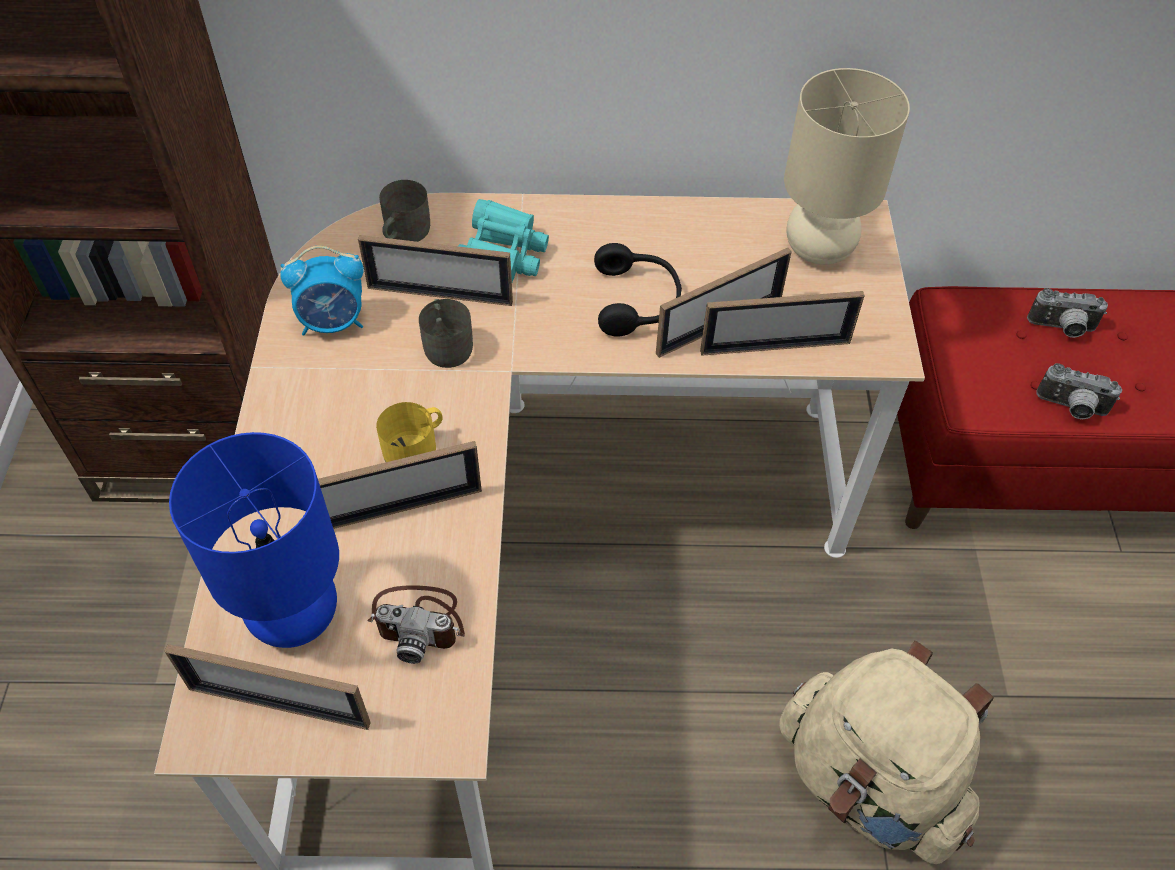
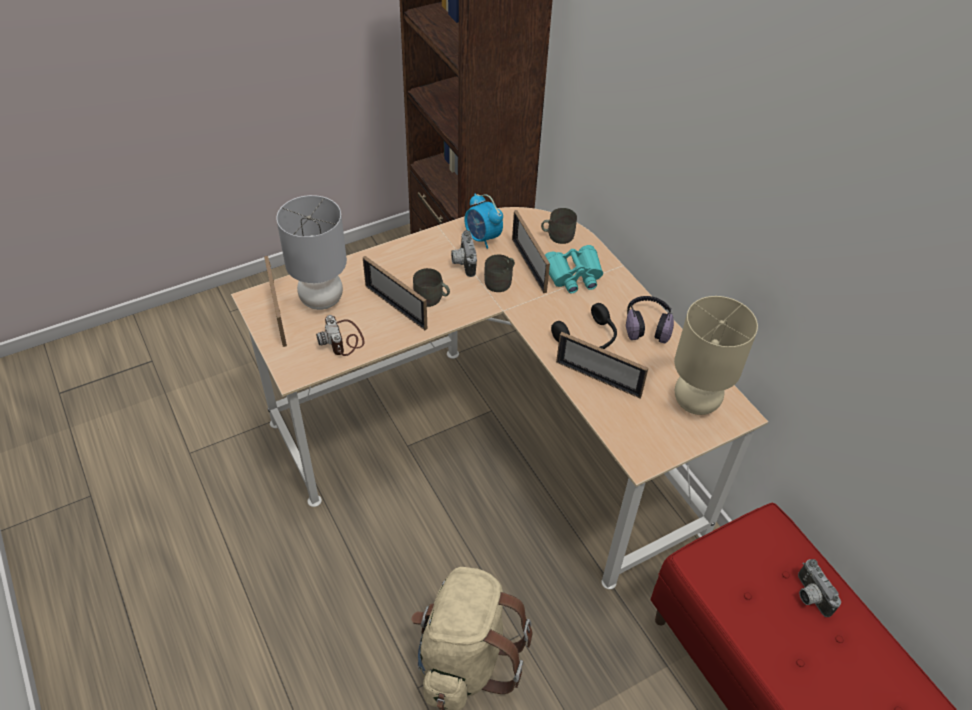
camera: 60 degrees right, 5 degrees down
blue table lamp [169,432,339,648] -> grey table lamp [276,195,347,310]
yellow mug [376,402,443,462] -> grey mug [413,268,450,307]
picture frame [700,291,865,356] -> none
camera [1036,363,1122,419] -> camera moved to [451,230,477,277]
none -> headphones [626,296,674,344]

